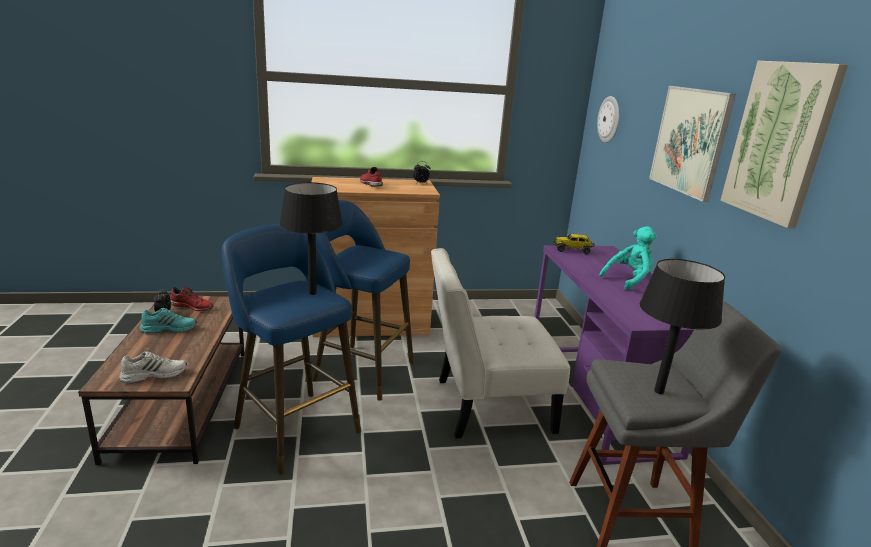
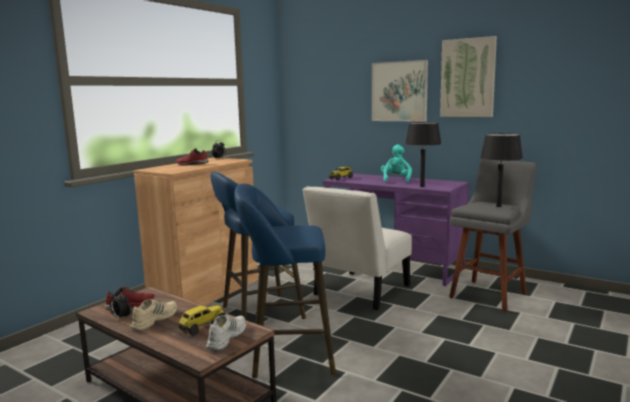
camera: 45 degrees left, 10 degrees down
turquoise shoe [140,308,197,334] -> beige shoe [130,299,177,331]
black table lamp [279,182,343,295] -> black table lamp moved to [405,122,442,187]
wall clock [597,96,620,143] -> none
none -> toy truck [177,305,225,336]

